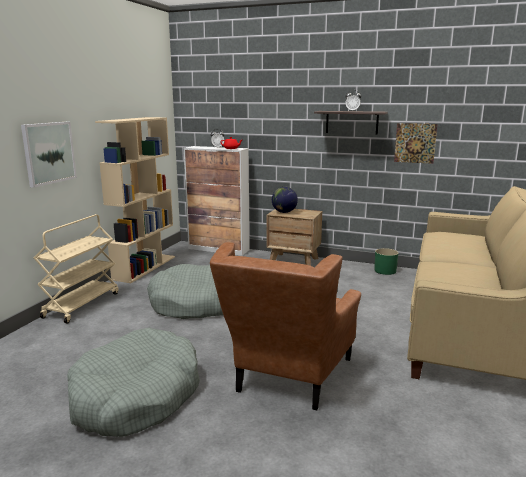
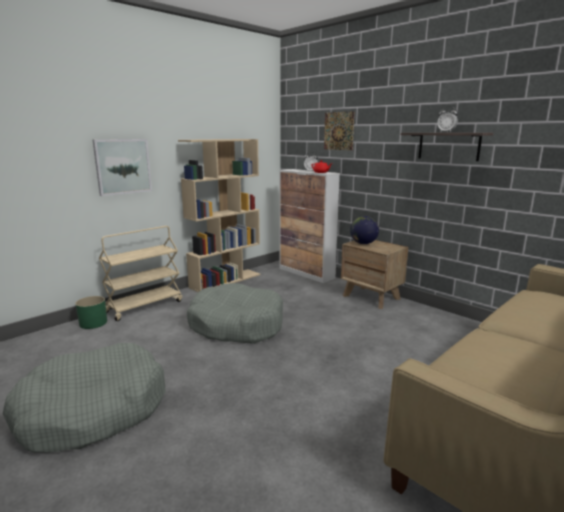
camera: 25 degrees right, 0 degrees up
brown armchair [210,242,361,410] -> none
green planter [374,248,398,275] -> green planter moved to [75,296,107,329]
picture [394,123,438,164] -> picture moved to [324,111,354,150]

